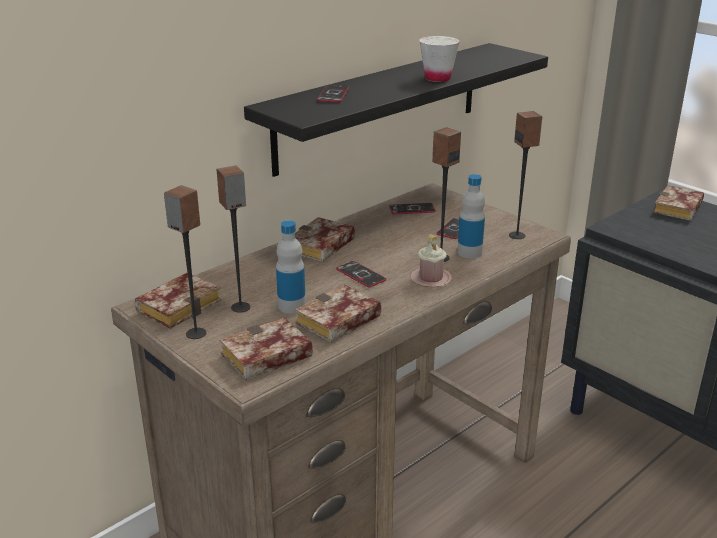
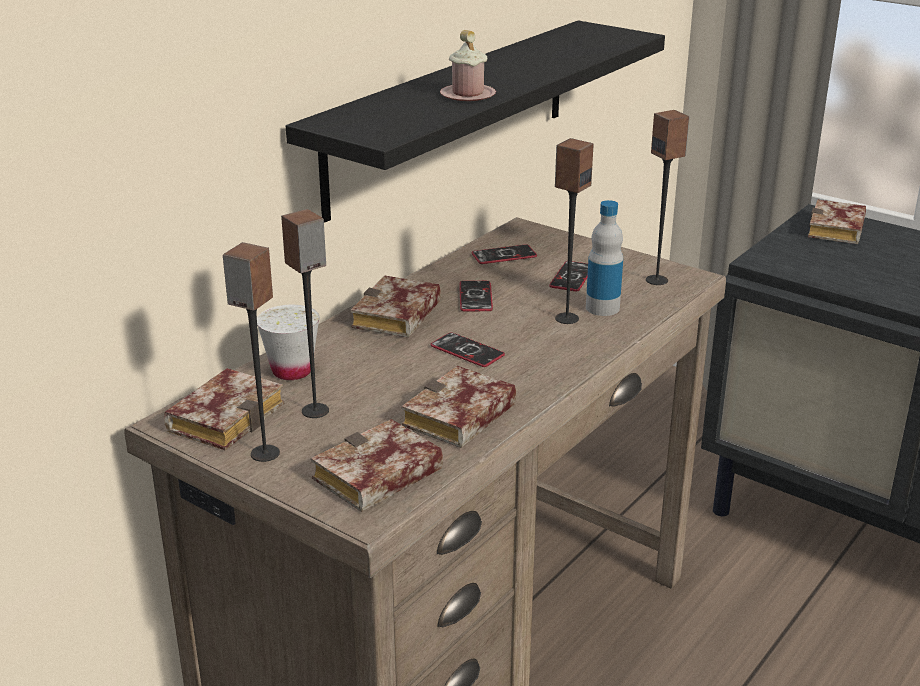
camera: 10 degrees left, 0 degrees up
bottle [276,220,306,313] -> none
phone [317,85,349,102] -> phone moved to [459,281,493,311]
pink mug [410,235,452,287] -> pink mug moved to [440,30,496,101]
white cup [419,36,460,82] -> white cup moved to [257,305,319,380]

